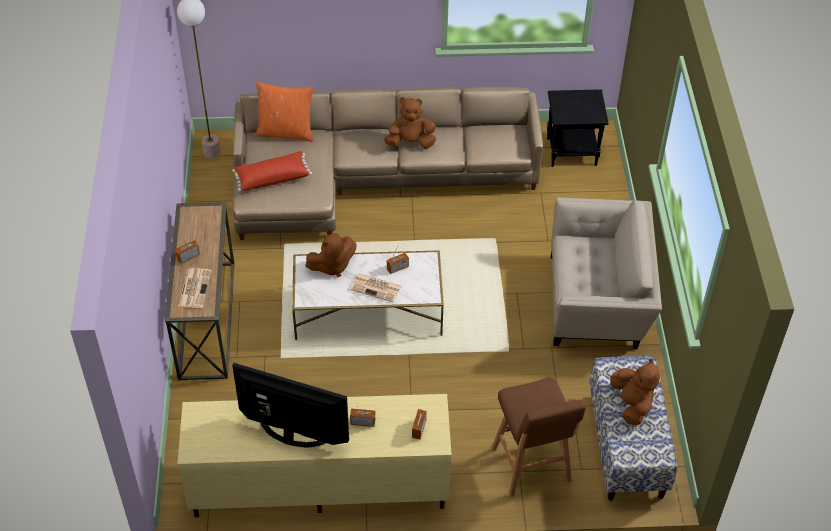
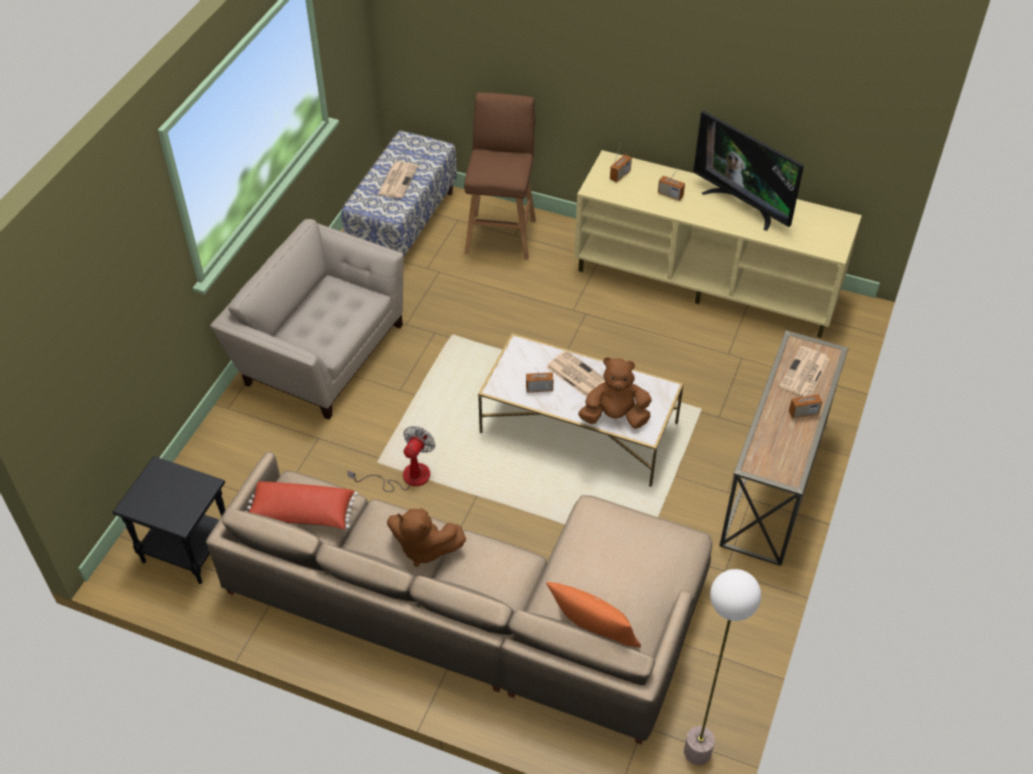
camera: 155 degrees left, 0 degrees up
red pillow [232,151,312,191] -> red pillow moved to [245,481,358,529]
brown plush toy [610,359,660,425] -> newspaper [378,161,418,198]
none -> fan [347,426,435,492]

